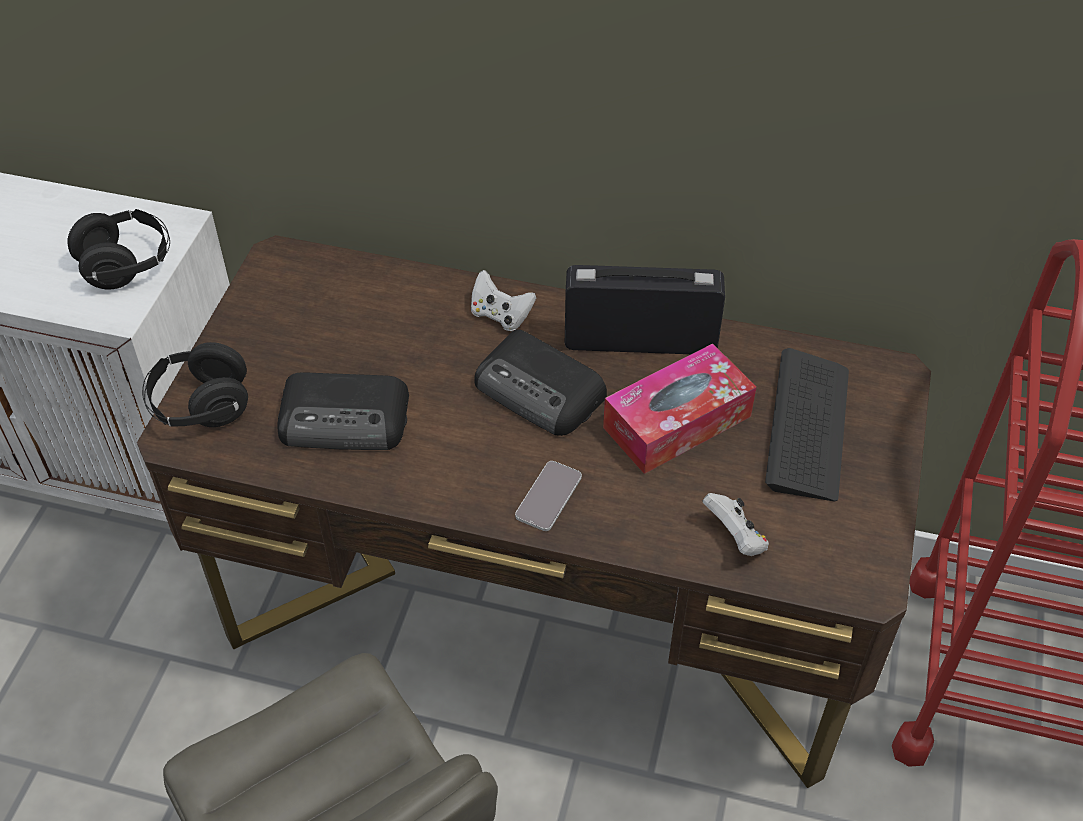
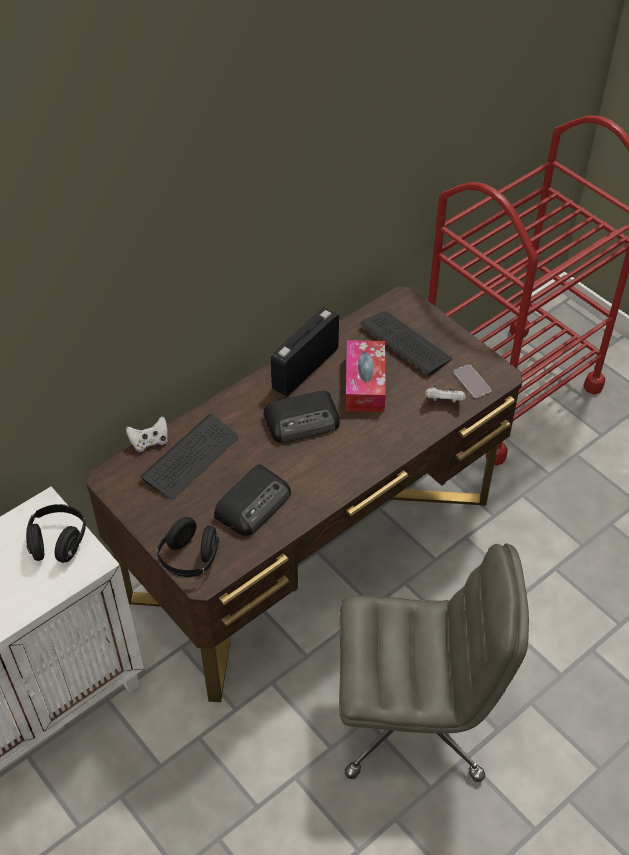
camera: 55 degrees left, 0 degrees up
white game controller [471,270,536,331] -> white game controller moved to [126,416,168,452]
phone [515,461,582,531] -> phone moved to [454,364,491,399]
none -> keyboard [140,414,238,500]

